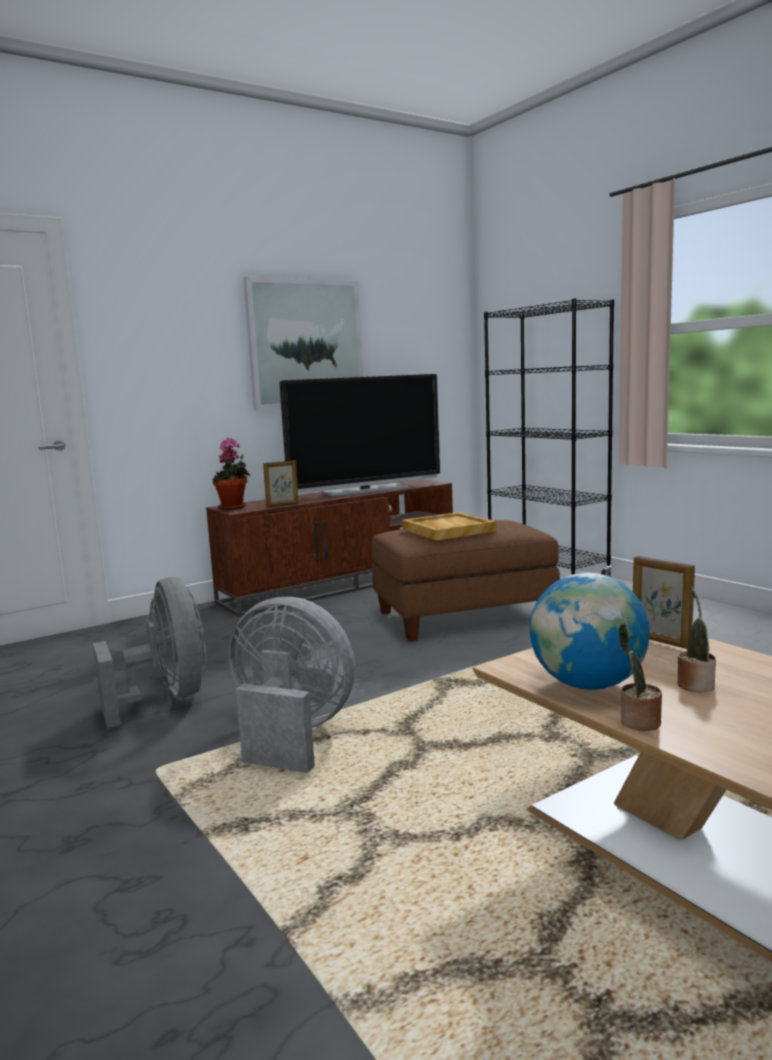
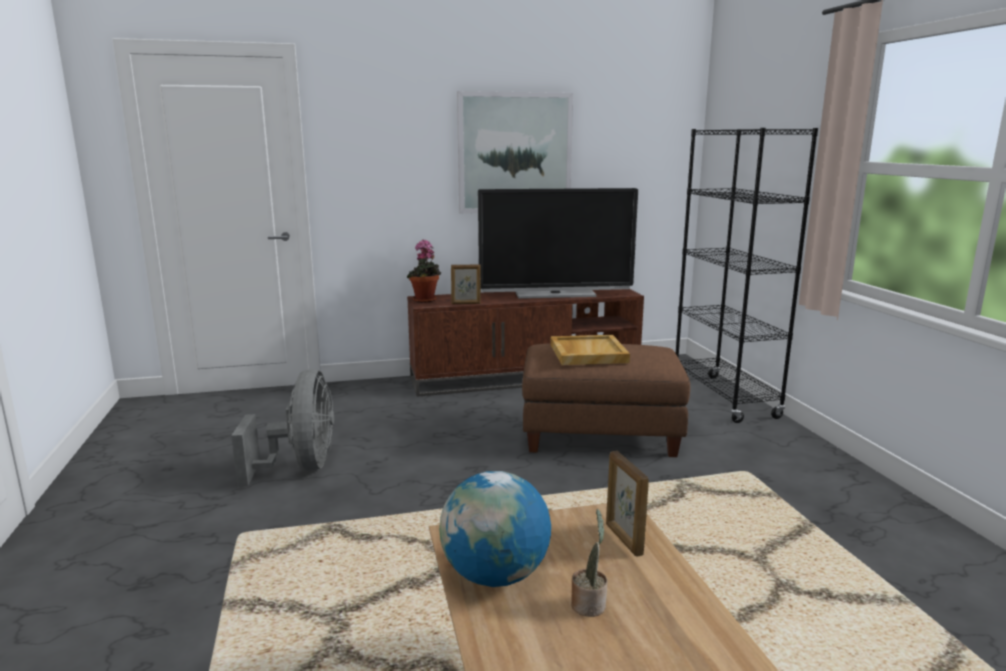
camera: 20 degrees right, 5 degrees up
grey fan [229,597,355,773] -> none
potted plant [618,623,662,731] -> none

